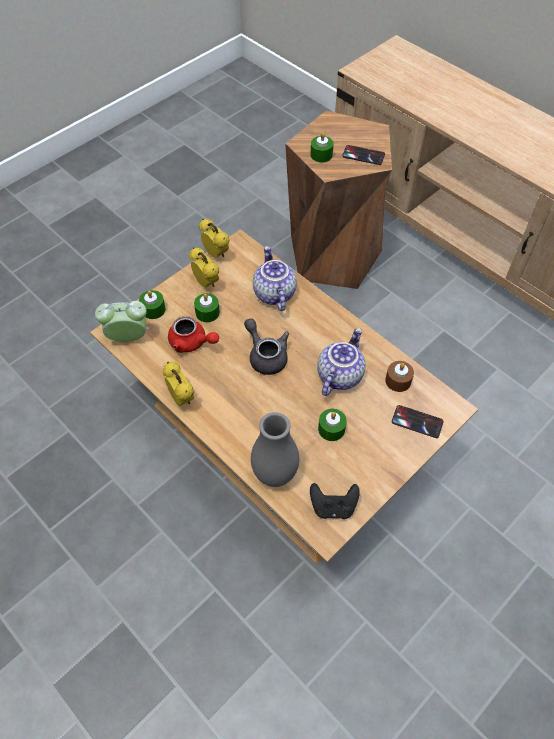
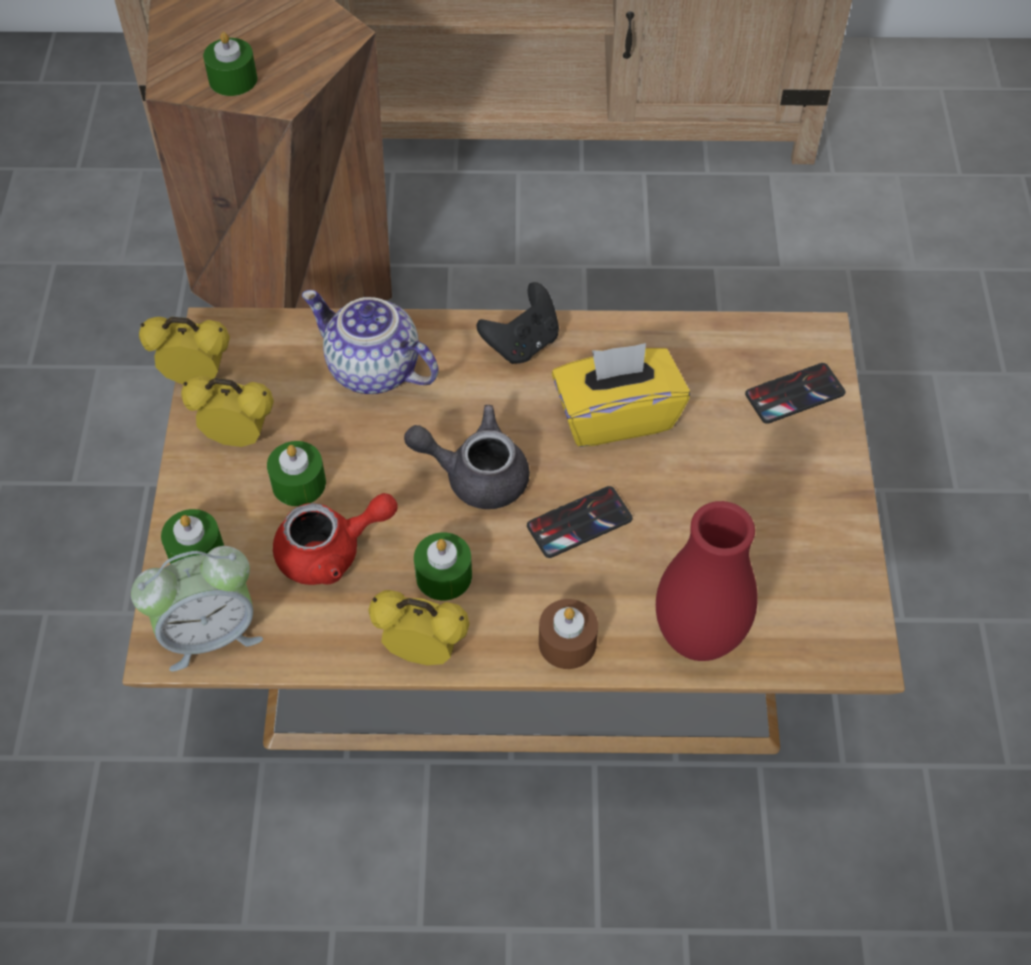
camera: 45 degrees left, 0 degrees up
alarm clock [95,301,149,342] -> alarm clock turned 150 degrees counterclockwise [131,546,263,671]
grey vase [251,412,299,487] -> red vase [656,501,758,661]
black game controller [310,483,360,519] -> black game controller moved to [476,282,559,364]
teapot [317,328,366,396] -> yellow tissue box [552,343,690,447]
green candle [318,409,347,441] -> green candle moved to [414,532,472,601]
phone [342,145,385,165] -> phone moved to [527,486,633,558]
brown candle [385,361,414,392] -> brown candle moved to [539,599,598,669]

